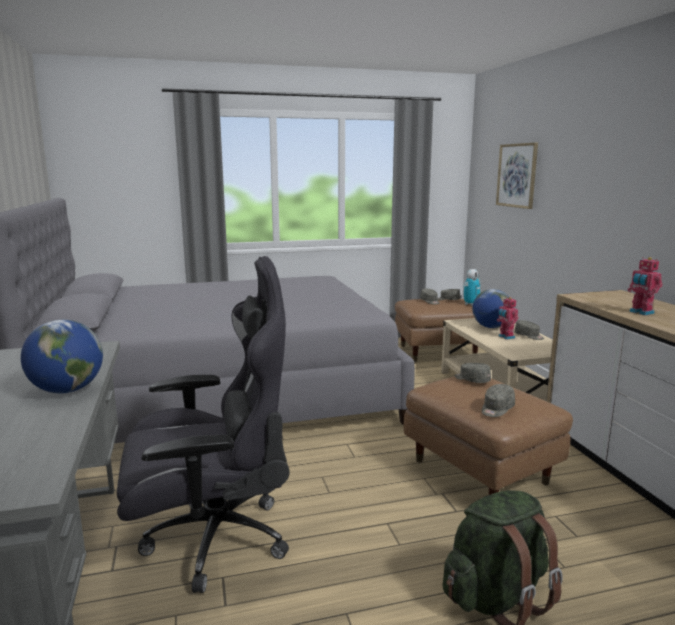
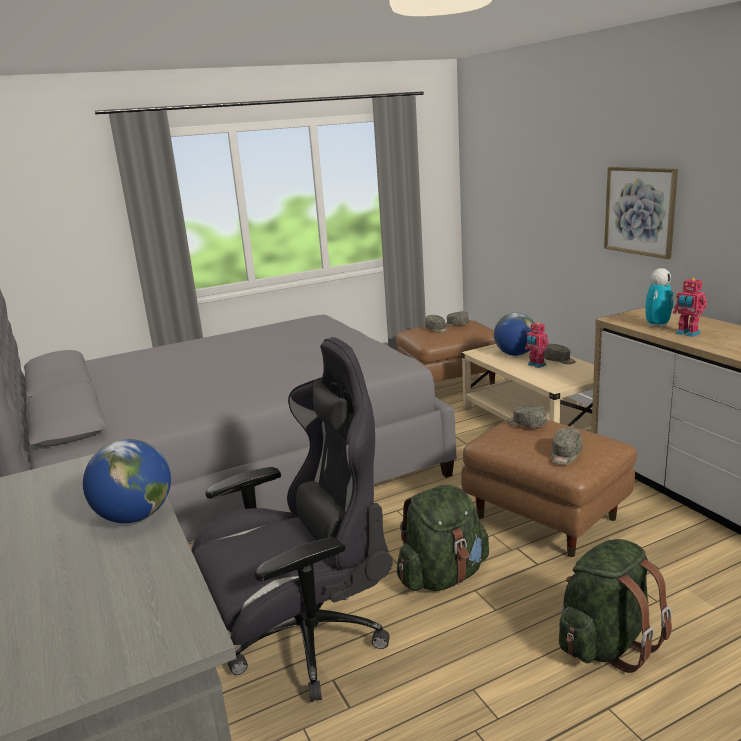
camera: 10 degrees left, 5 degrees up
toy robot [463,269,481,306] -> toy robot moved to [646,268,673,328]
picture [496,142,538,209] -> picture moved to [604,167,678,259]
none -> green backpack [397,485,489,591]

